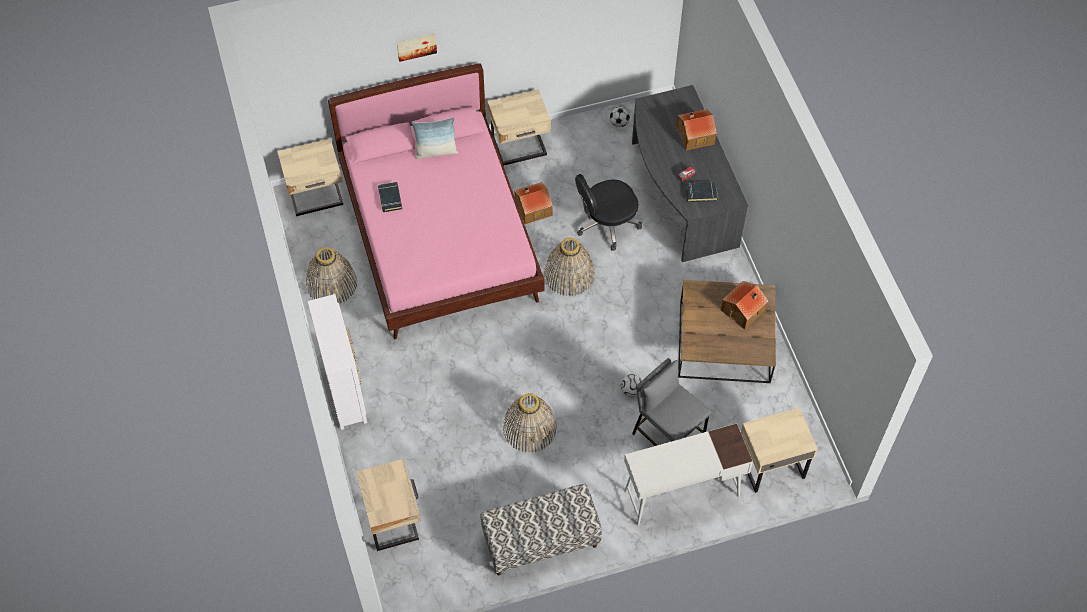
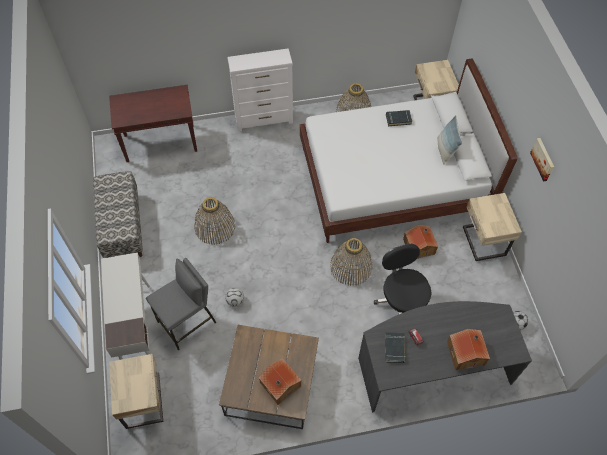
camera: 95 degrees right, 0 degrees up
pink bed [328,63,544,339] -> white bed [300,58,517,243]
beige nightstand [356,459,421,551] -> brown console table [109,85,197,162]
picture [397,33,437,62] -> picture moved to [530,138,554,182]

